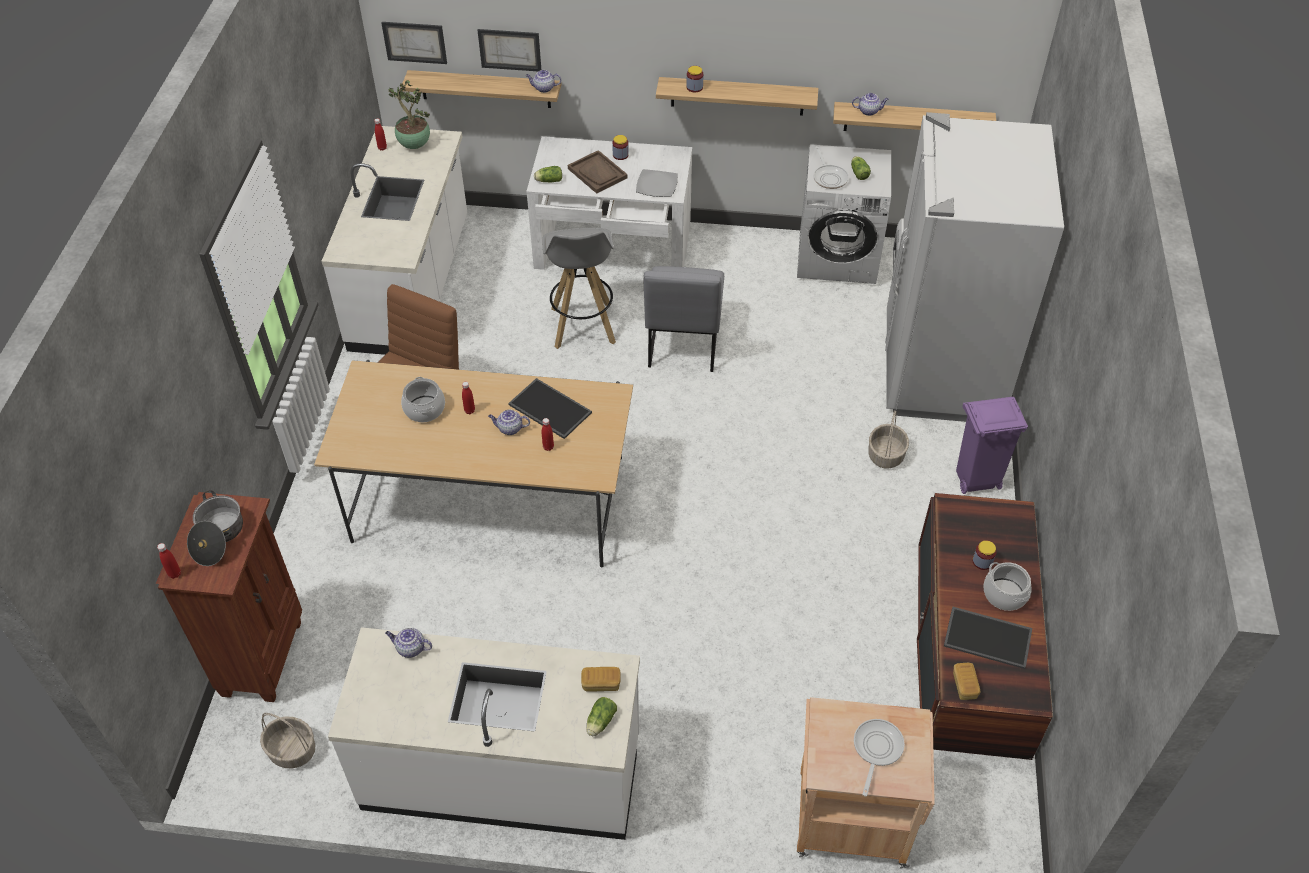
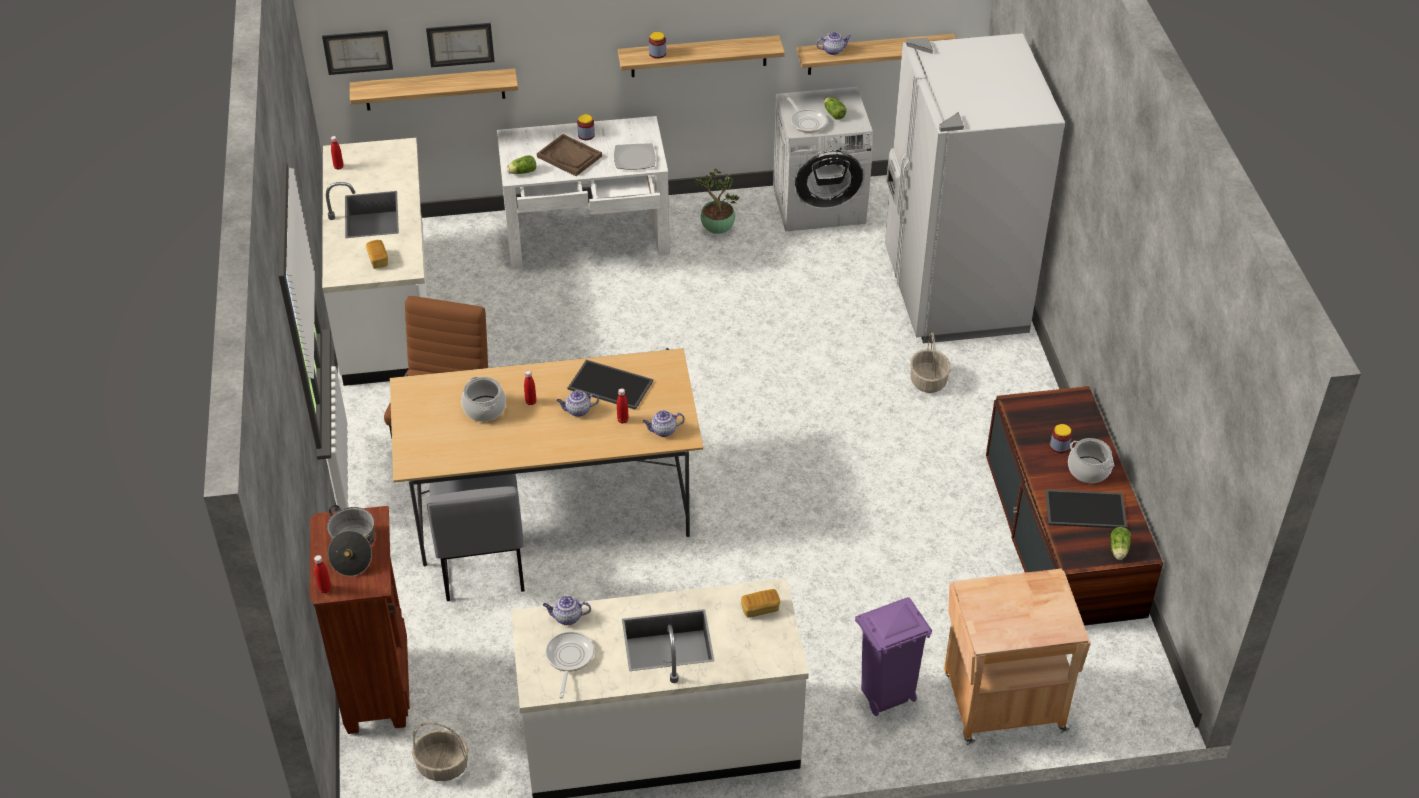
camera: 15 degrees left, 5 degrees down
potted plant [389,80,430,149] -> potted plant moved to [695,168,740,234]
teapot [526,70,561,93] -> teapot moved to [643,410,685,437]
grey stool [542,228,616,349] -> none
lettuce [586,697,617,736] -> lettuce moved to [1110,527,1131,560]
grey chair [644,266,724,372] -> grey chair moved to [426,474,525,601]
frying pan [854,719,905,796] -> frying pan moved to [546,631,594,698]
bread [953,663,980,700] -> bread moved to [366,240,388,269]
purple trash can [956,397,1028,494] -> purple trash can moved to [855,597,932,716]

